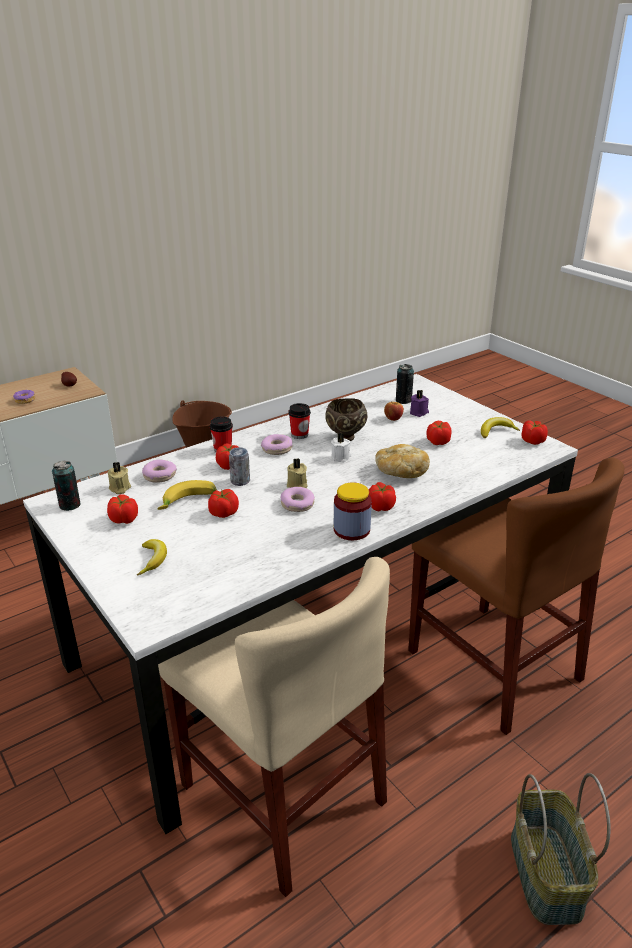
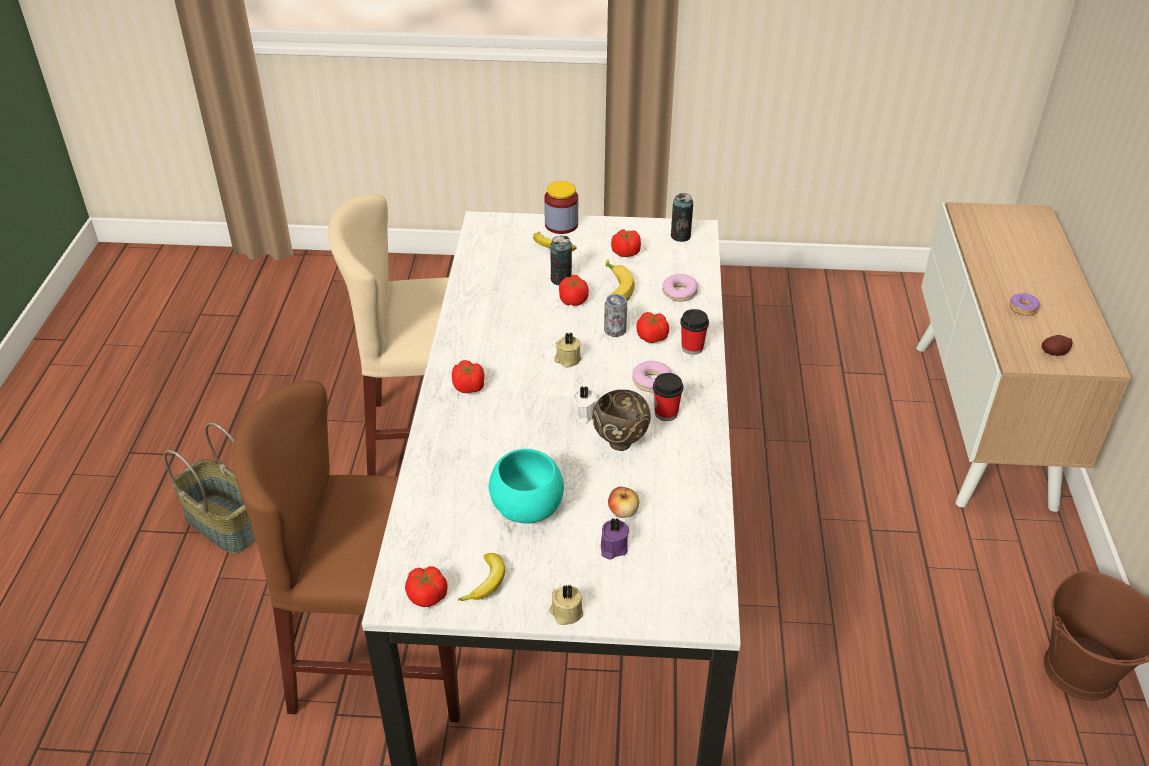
camera: 130 degrees right, 10 degrees up
beige candle [108,462,131,494] -> beige candle moved to [549,585,583,625]
donut [280,487,315,512] -> none
jar [334,482,372,540] -> jar moved to [544,181,578,234]
bread [375,444,430,478] -> none
can [396,364,414,404] -> can moved to [550,235,572,285]
tomato [426,421,452,445] -> turquoise bowl [488,449,564,524]

